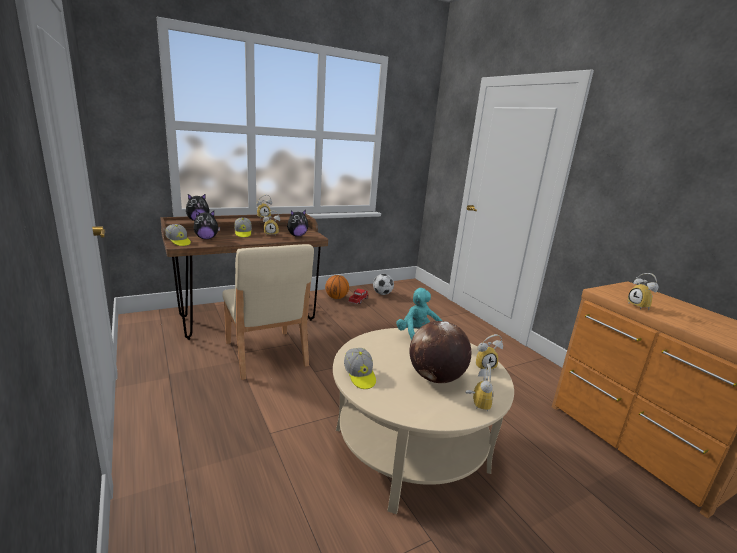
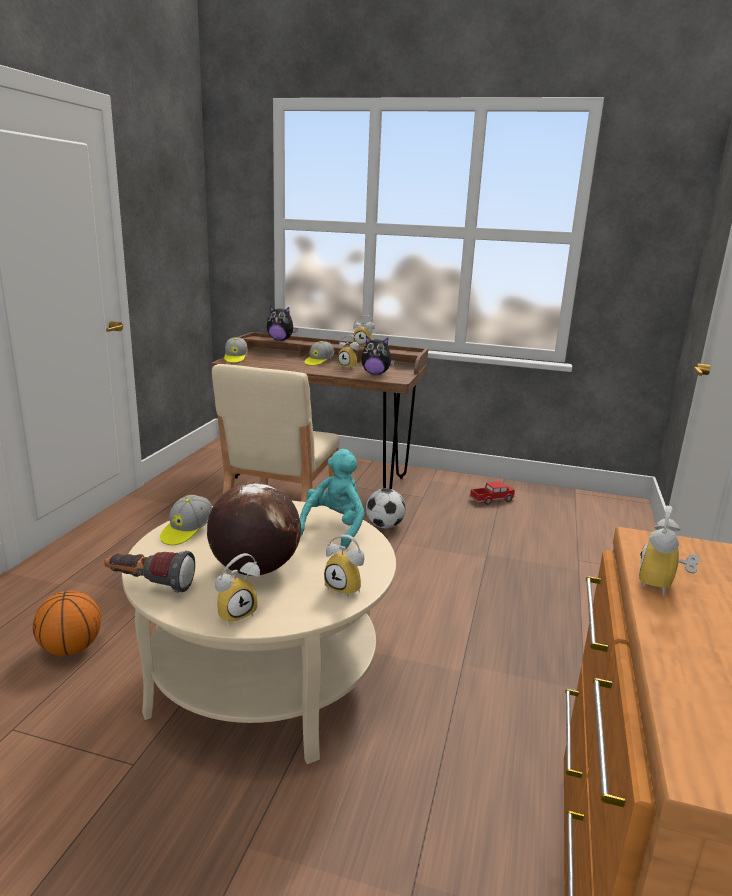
camera: 45 degrees right, 0 degrees up
plush toy [193,211,220,239] -> none
basketball [325,275,349,299] -> basketball moved to [32,591,101,656]
football [373,274,394,295] -> football moved to [366,488,406,528]
none -> flashlight [104,551,195,593]

